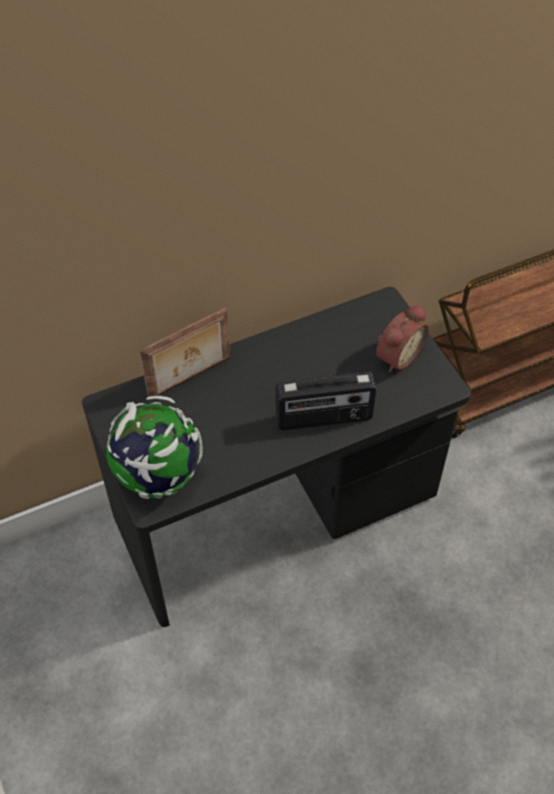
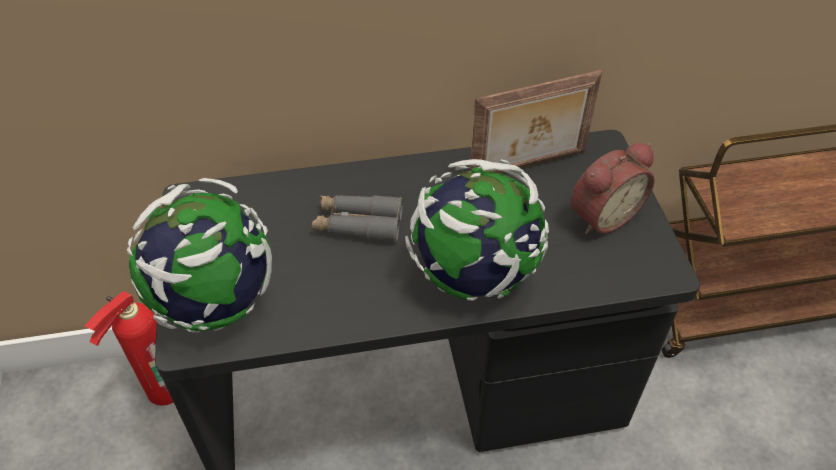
camera: 15 degrees right, 5 degrees down
picture frame [140,307,230,397] -> picture frame moved to [470,70,602,173]
radio [276,372,377,430] -> globe [405,159,549,301]
none -> fire extinguisher [85,291,173,406]
none -> grey binoculars [312,195,403,243]

